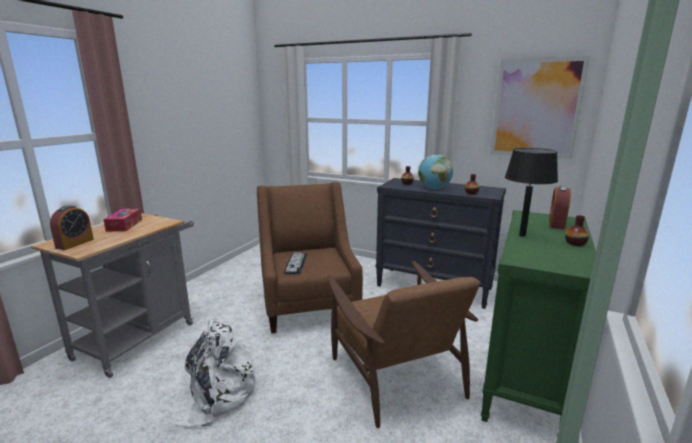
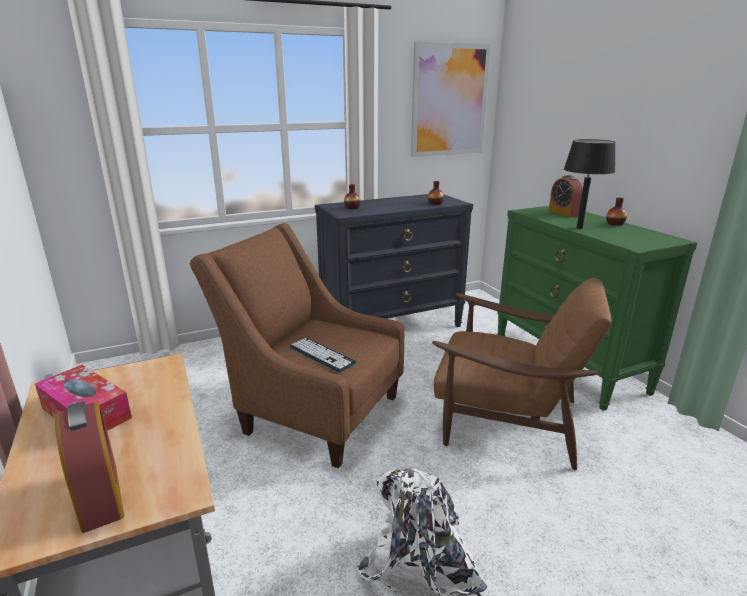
camera: 50 degrees left, 5 degrees up
globe [418,155,453,189] -> none

